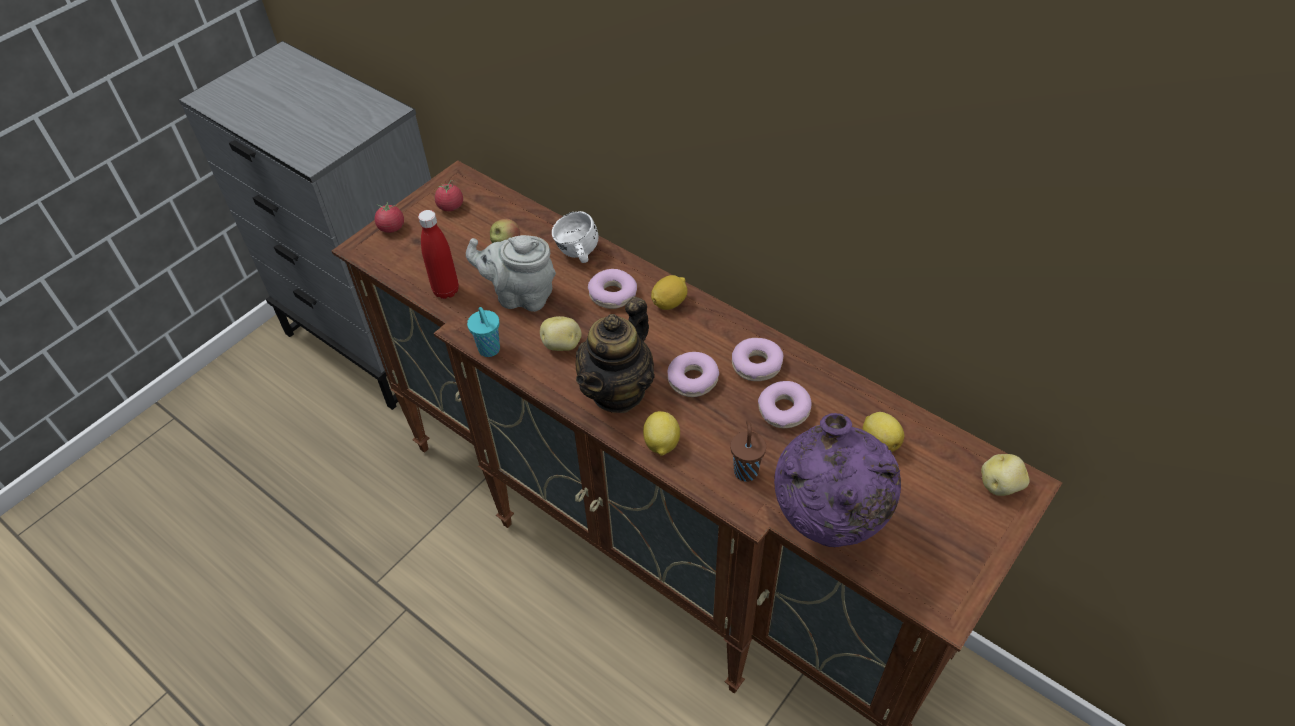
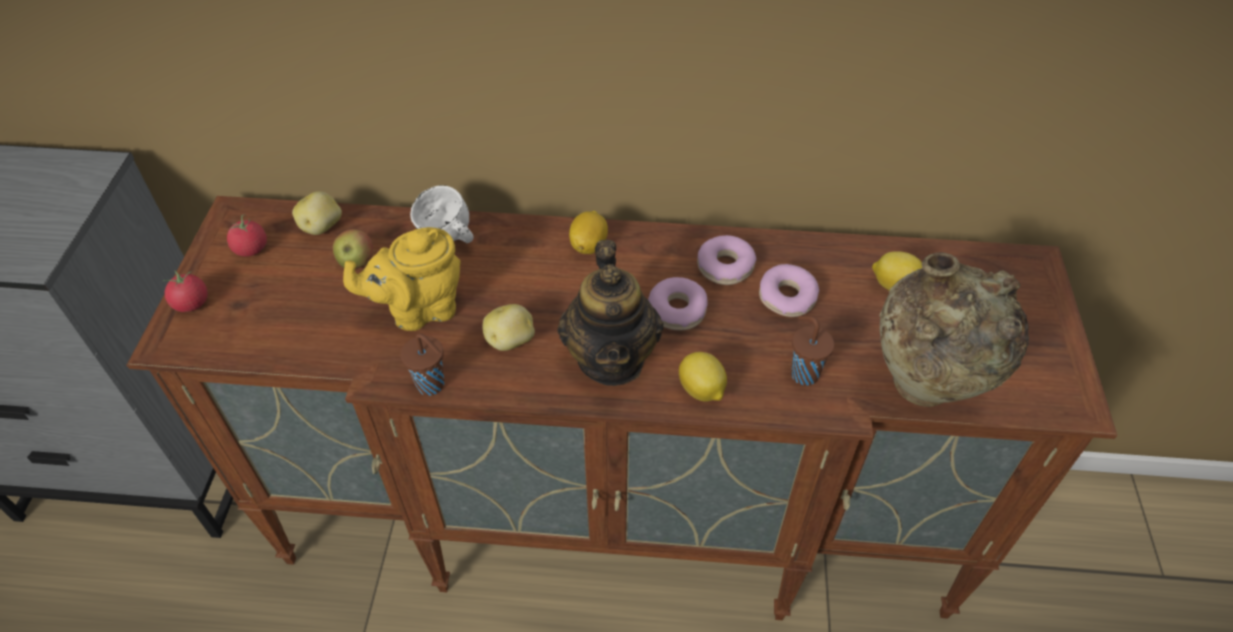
camera: 35 degrees left, 0 degrees up
red bottle [418,210,459,299] -> none
grey teapot [466,235,556,312] -> yellow teapot [343,227,461,331]
turquoise cup [467,307,500,357] -> brown cup [401,333,444,396]
donut [588,269,637,309] -> none
purple vase [774,413,901,547] -> beige vase [880,252,1029,407]
potato [981,454,1030,496] -> potato moved to [292,191,342,235]

